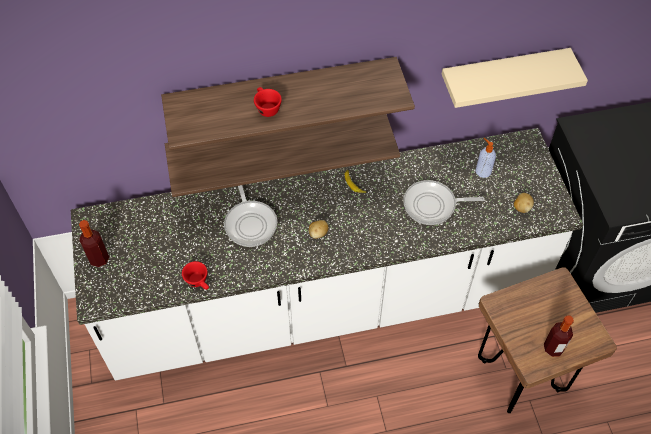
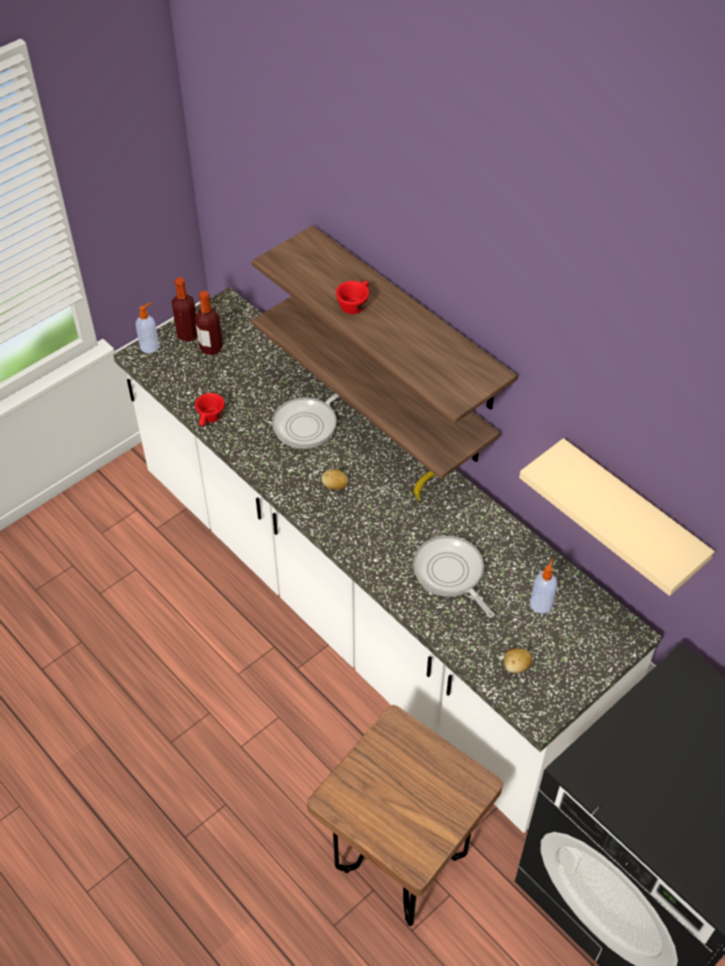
camera: 60 degrees right, 5 degrees down
bottle [544,316,574,357] -> bottle moved to [195,291,223,355]
none -> soap dispenser [136,302,159,353]

